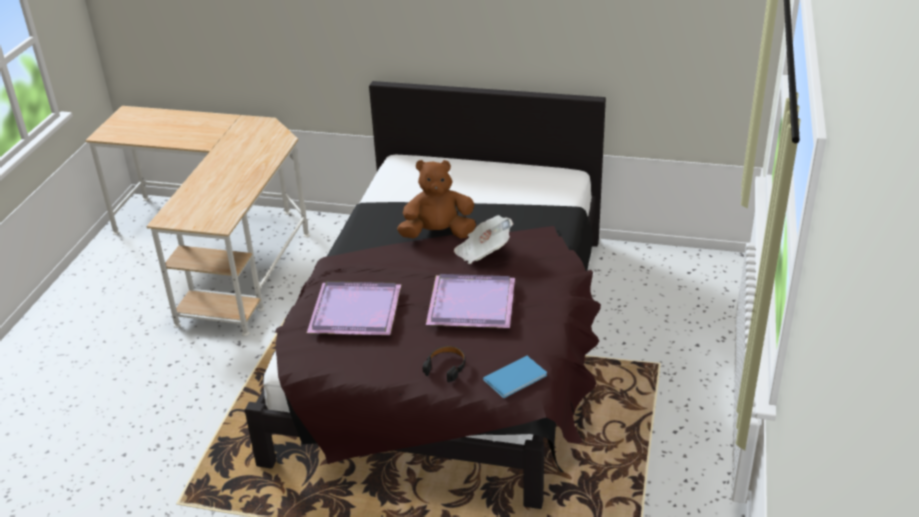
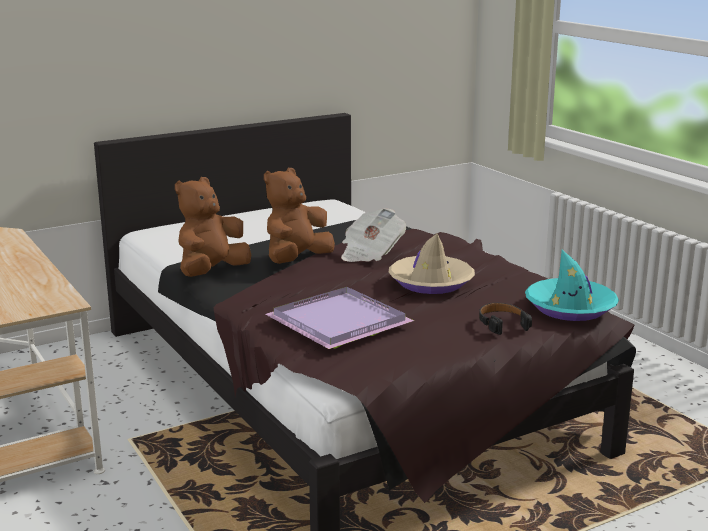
camera: 45 degrees left, 15 degrees down
purple tray [426,274,515,328] -> beige hat [388,234,475,294]
blue book [483,356,547,398] -> turquoise hat [525,250,619,321]
none -> brown plush toy [175,177,251,277]

